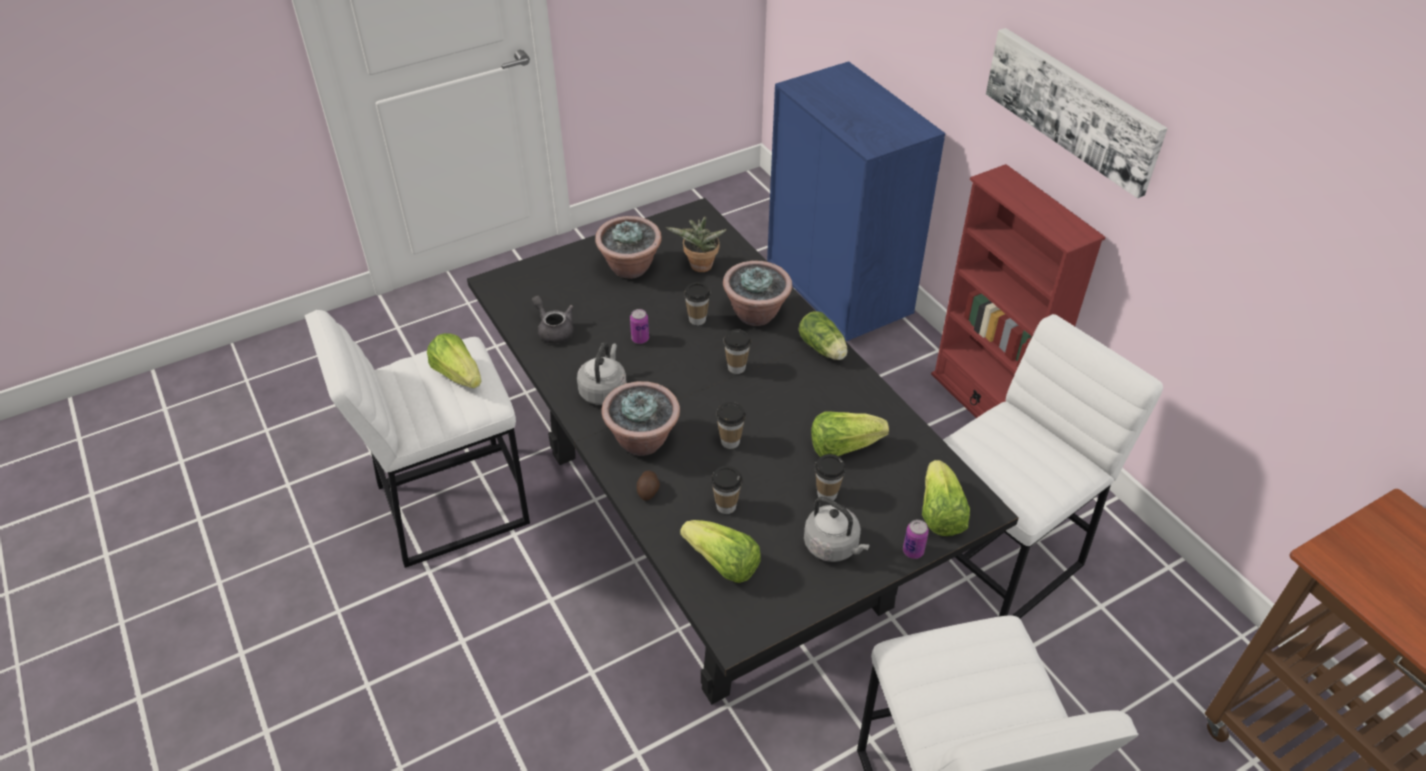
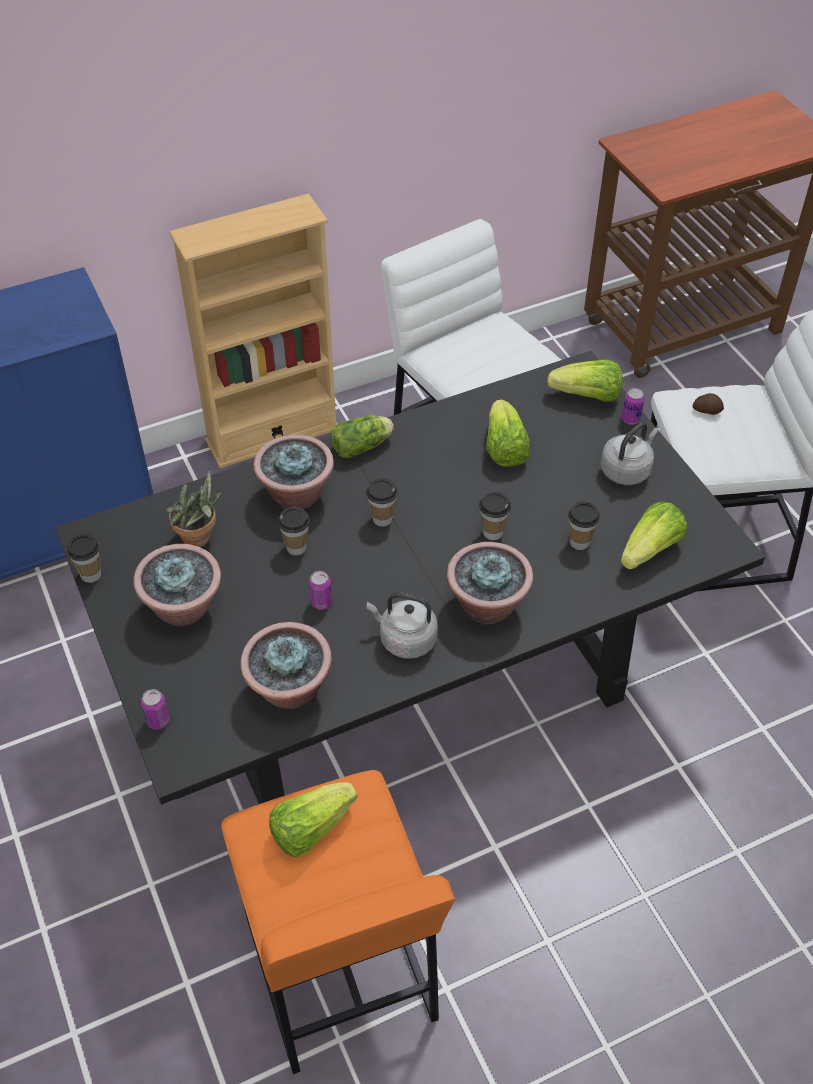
camera: 85 degrees left, 5 degrees up
white stool [305,310,530,568] -> orange stool [222,770,455,1074]
grey teapot [531,296,574,344] -> potted plant [240,622,332,709]
potato [637,471,660,501] -> potato moved to [693,393,724,415]
cup [814,454,846,501] -> cup moved to [67,534,101,583]
red bookcase [931,164,1106,418] -> beige bookcase [169,193,338,468]
picture [986,28,1168,198] -> none
none -> can [141,689,170,730]

